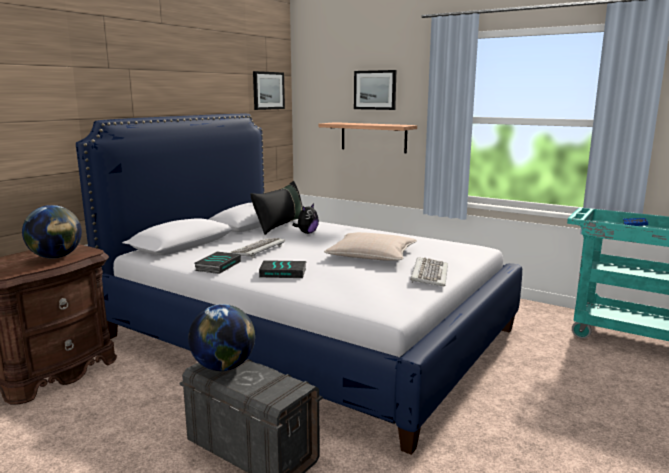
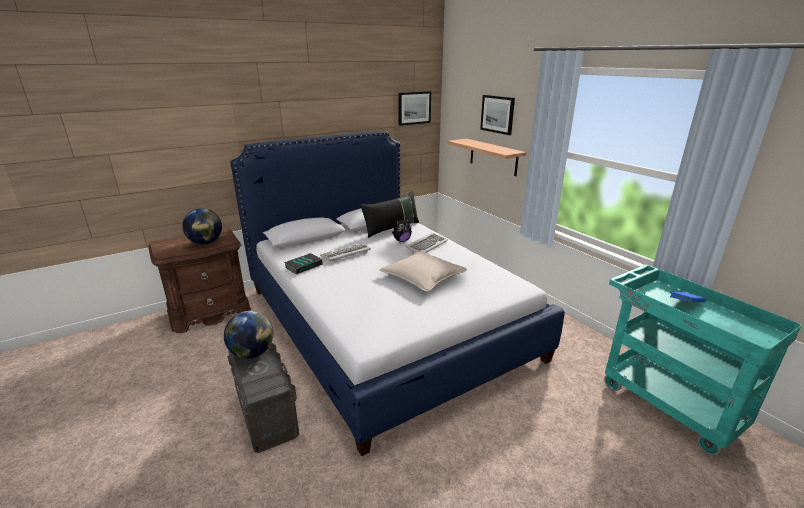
camera: 25 degrees right, 10 degrees up
book [259,260,307,278] -> none
keyboard [410,257,448,286] -> keyboard moved to [405,233,448,253]

